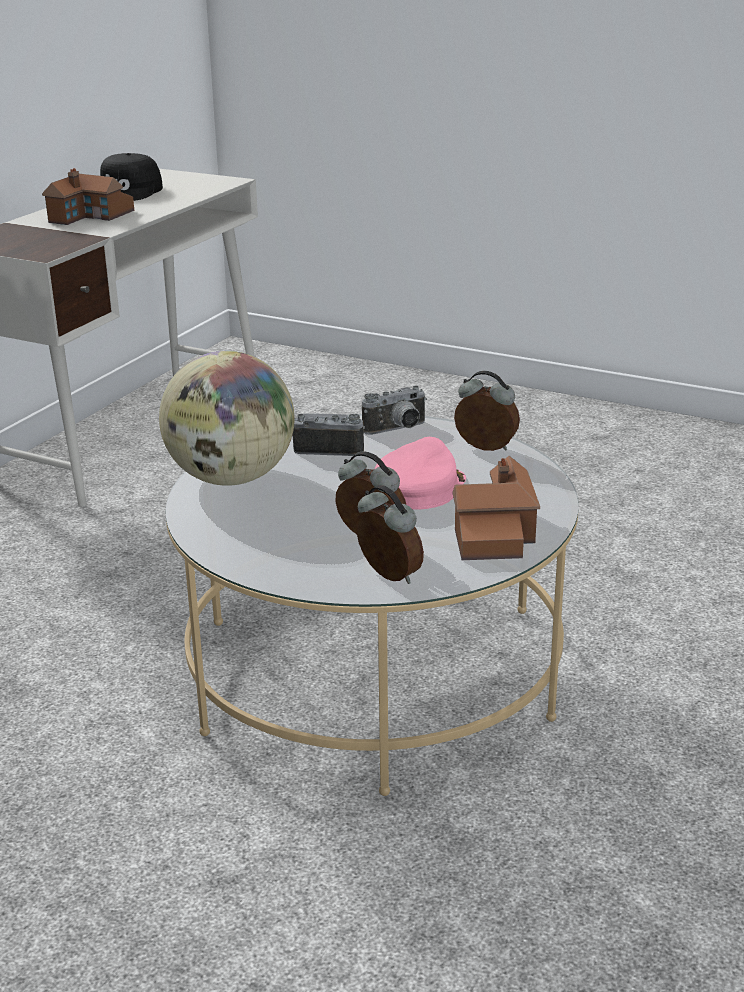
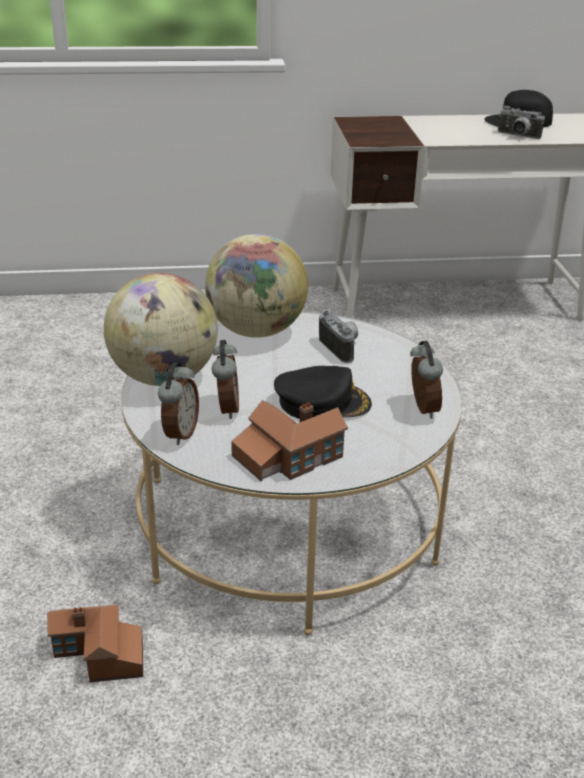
camera: 55 degrees right, 5 degrees up
toy house [42,168,134,225] -> toy house moved to [47,604,143,683]
camera [362,386,427,435] -> camera moved to [498,106,545,139]
pink cap [375,437,466,510] -> black cap [274,366,372,419]
none -> globe [104,273,218,386]

